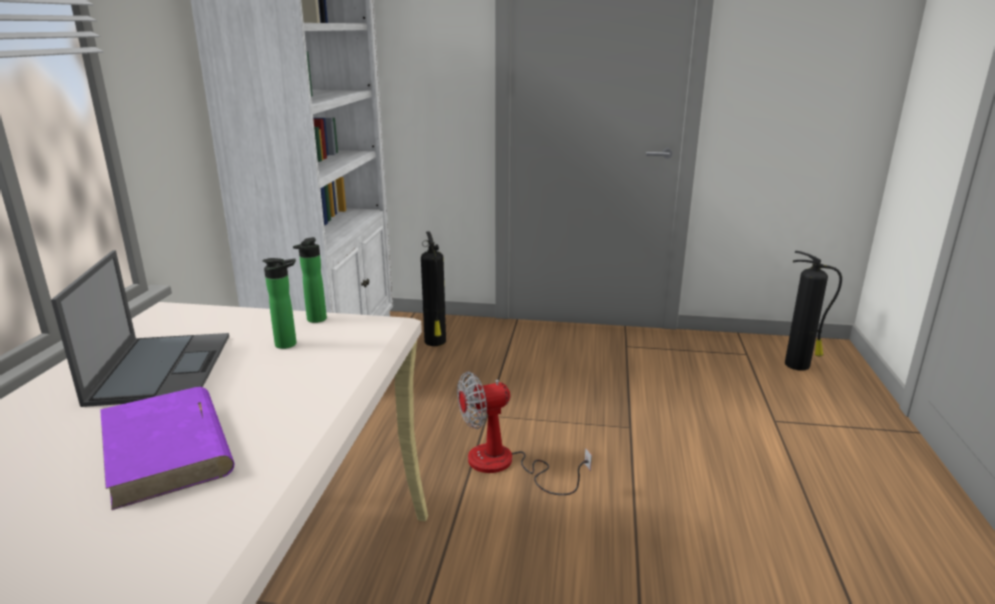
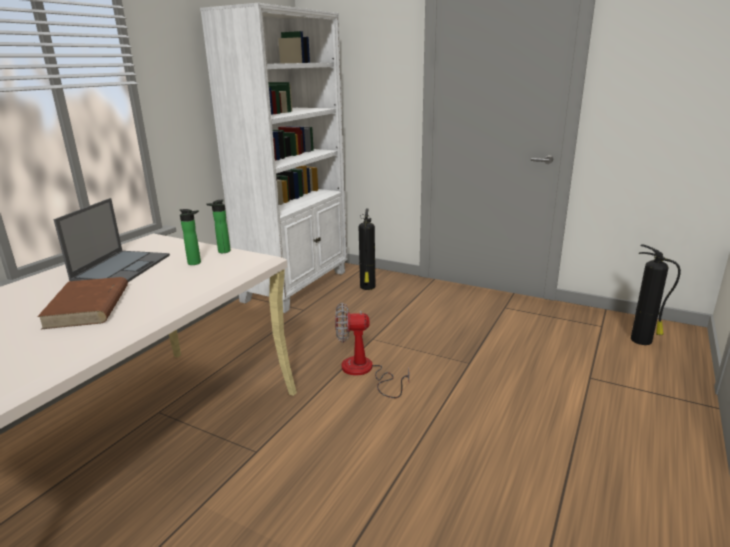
camera: 20 degrees right, 0 degrees up
purple book [100,387,234,510] -> brown book [37,277,128,329]

